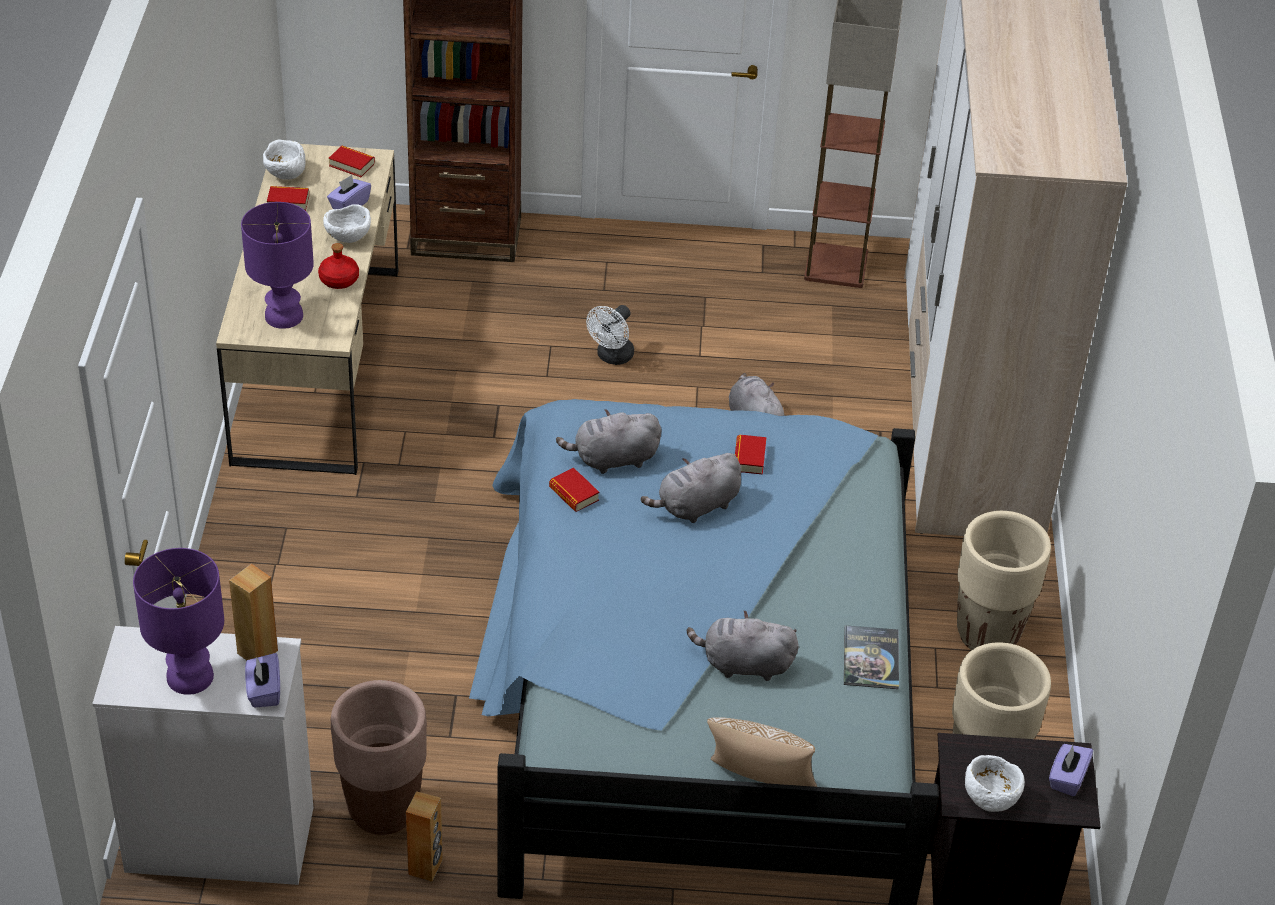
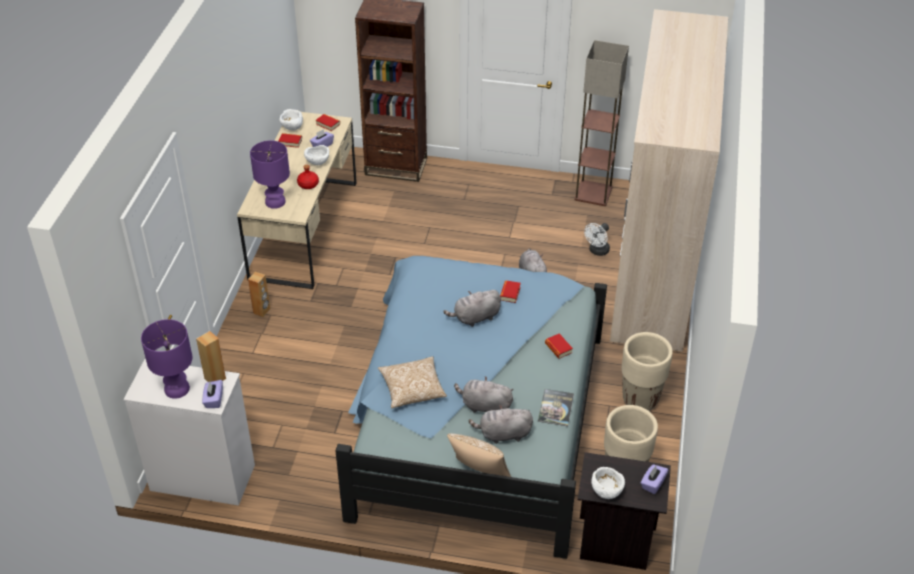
camera: 10 degrees right, 0 degrees up
brown planter [331,680,427,835] -> none
brown speaker [406,791,443,882] -> brown speaker moved to [248,272,270,317]
book [549,467,599,512] -> book moved to [545,333,573,359]
grey plush toy [556,409,661,474] -> grey plush toy moved to [469,405,533,444]
white fan [586,305,634,365] -> white fan moved to [584,223,610,256]
none -> pillow [378,356,447,408]

